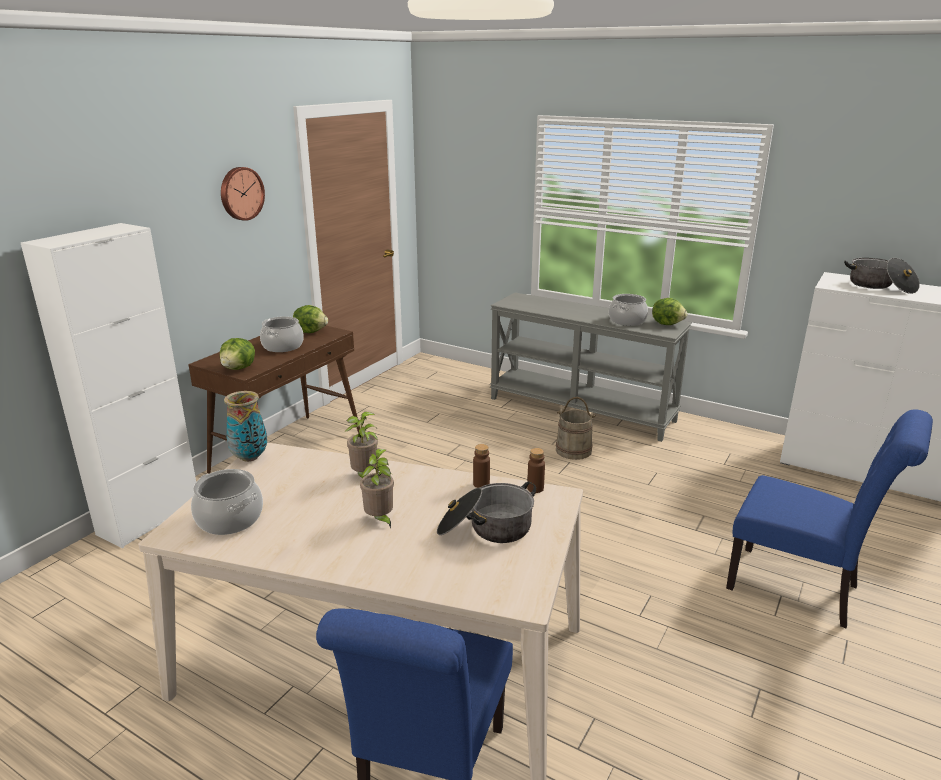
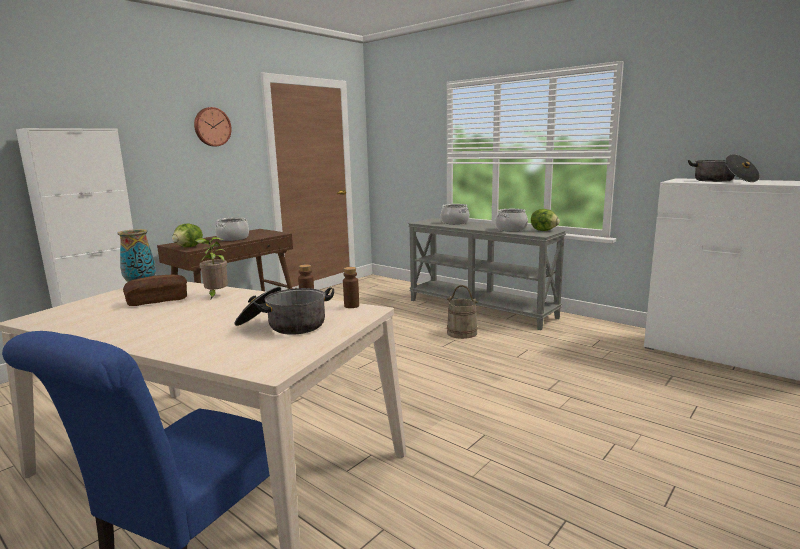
camera: 10 degrees right, 10 degrees down
cooking pot [191,469,263,535] -> cooking pot moved to [441,204,469,224]
lettuce [293,305,328,333] -> none
potted plant [360,449,394,529] -> none
blue chair [726,409,933,628] -> none
none -> bread [123,275,187,306]

